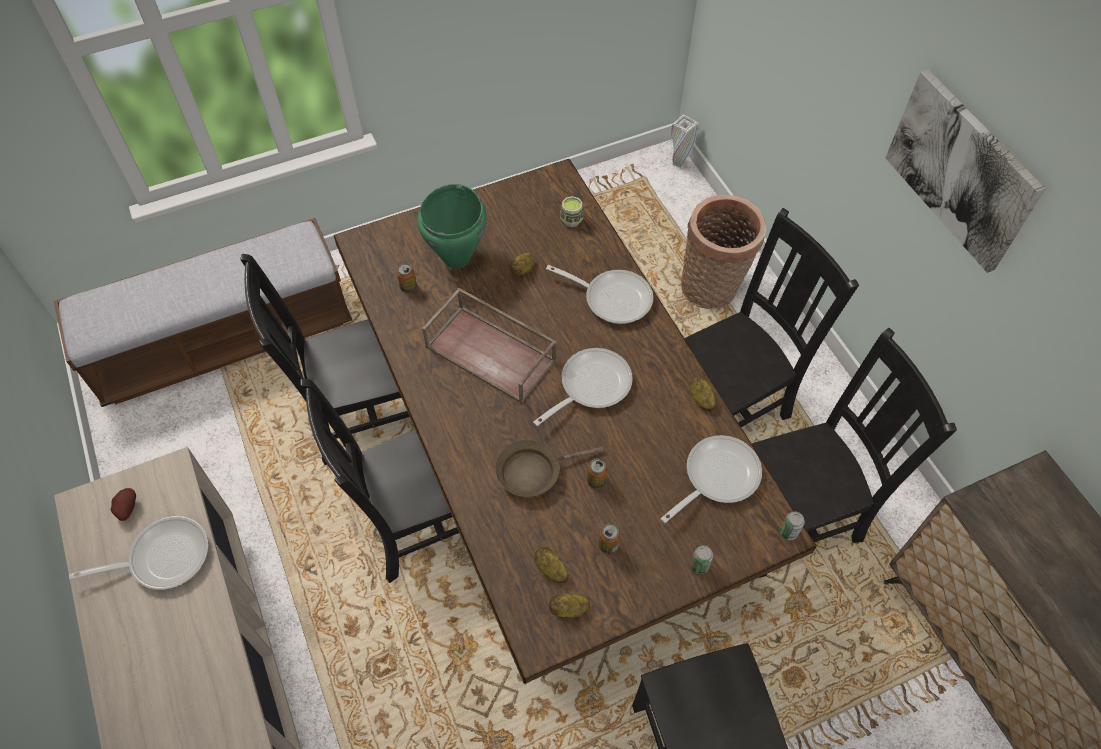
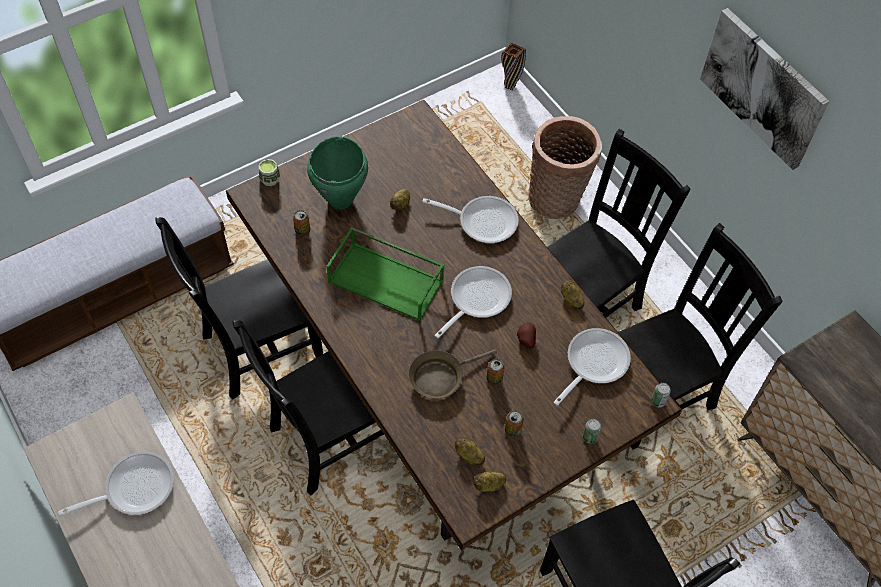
camera: 10 degrees left, 0 degrees up
potato [111,488,136,521] -> potato moved to [517,322,536,348]
brown tray [422,288,557,403] -> green tray [327,227,444,321]
cup [560,196,583,227] -> cup moved to [259,159,280,186]
white vase [671,114,698,168] -> brown vase [501,42,526,91]

